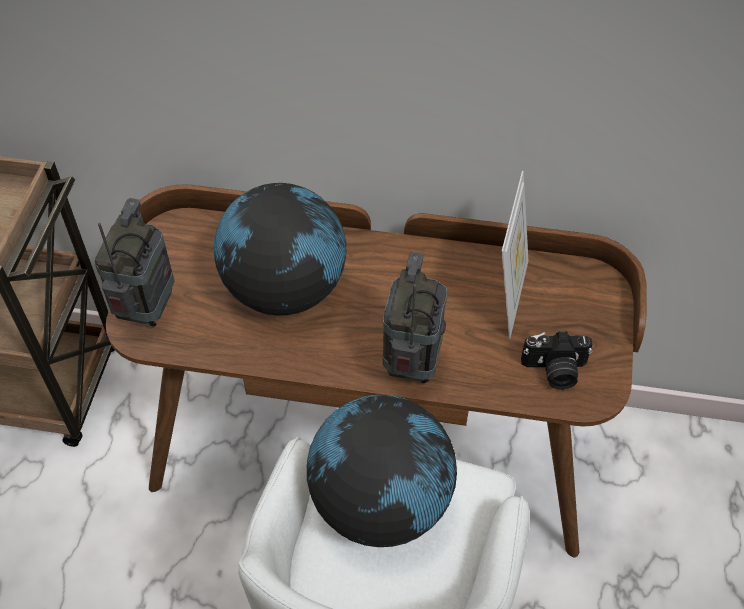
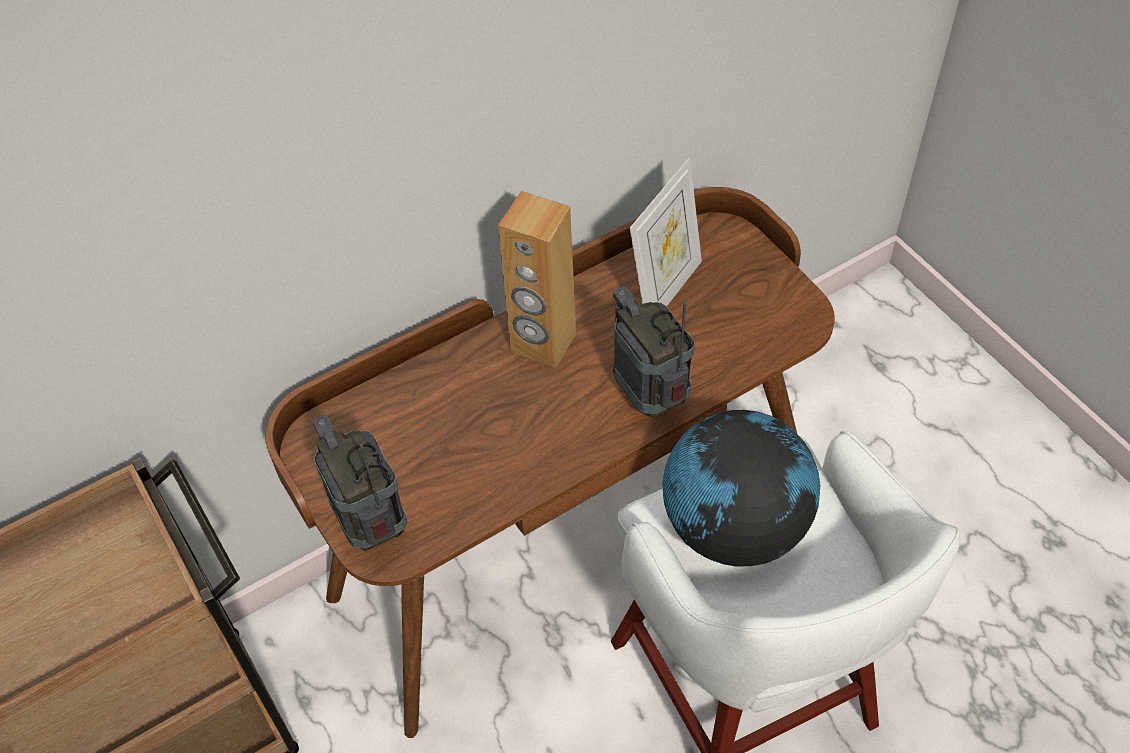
camera: 40 degrees left, 0 degrees up
globe [214,183,346,316] -> none
picture frame [502,171,529,339] -> picture frame turned 60 degrees clockwise [630,158,702,307]
camera [521,331,593,389] -> none
none -> brown speaker [498,191,576,368]

